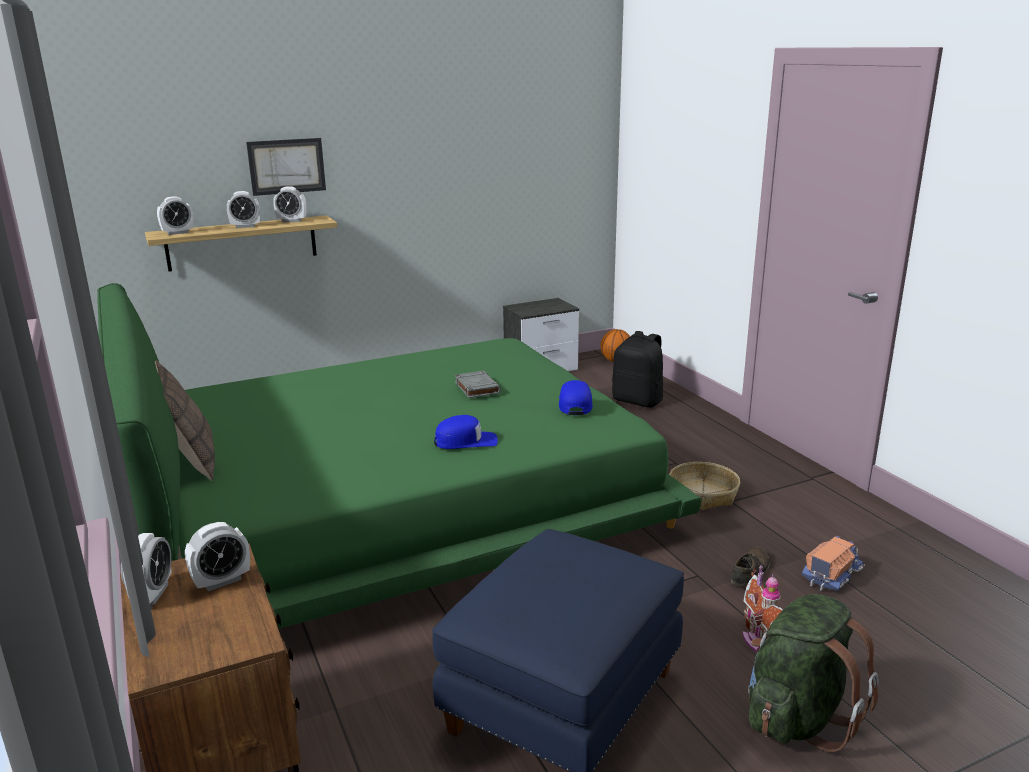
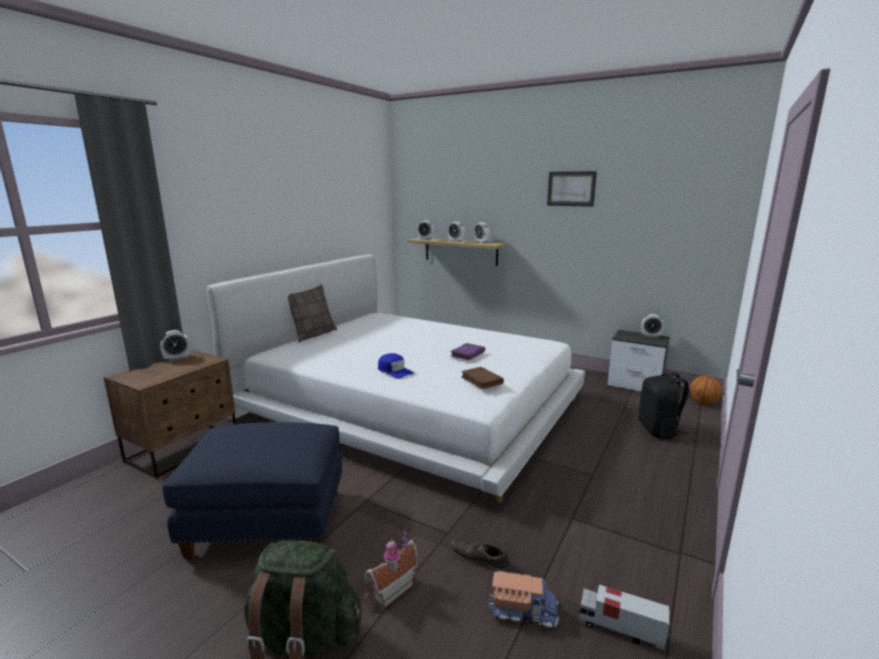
camera: 55 degrees right, 5 degrees down
green bed [97,283,702,629] -> white bed [207,254,585,503]
alarm clock [185,522,250,592] -> alarm clock moved to [641,314,664,338]
picture [246,138,326,196] -> picture moved to [547,171,597,207]
grey book [455,371,501,398] -> purple book [451,343,485,361]
blue cap [559,380,593,415] -> brown book [461,367,504,389]
basket [669,462,740,510] -> none
brown shoe [731,546,770,587] -> brown shoe turned 150 degrees counterclockwise [450,538,509,571]
none -> toy truck [577,585,670,651]

